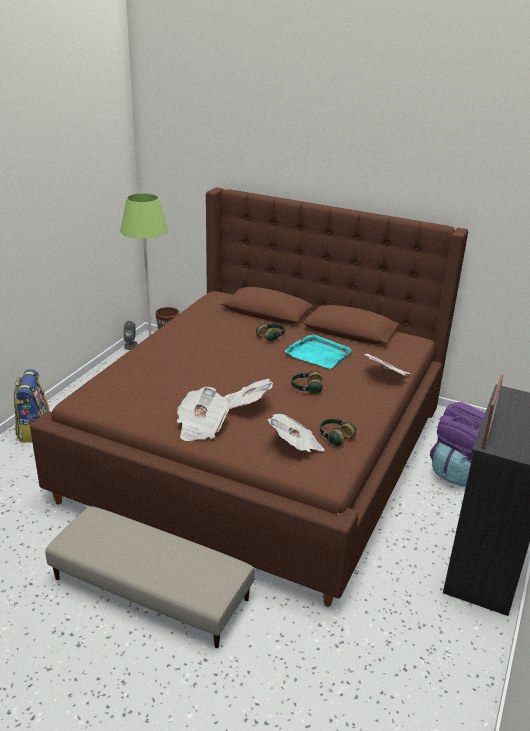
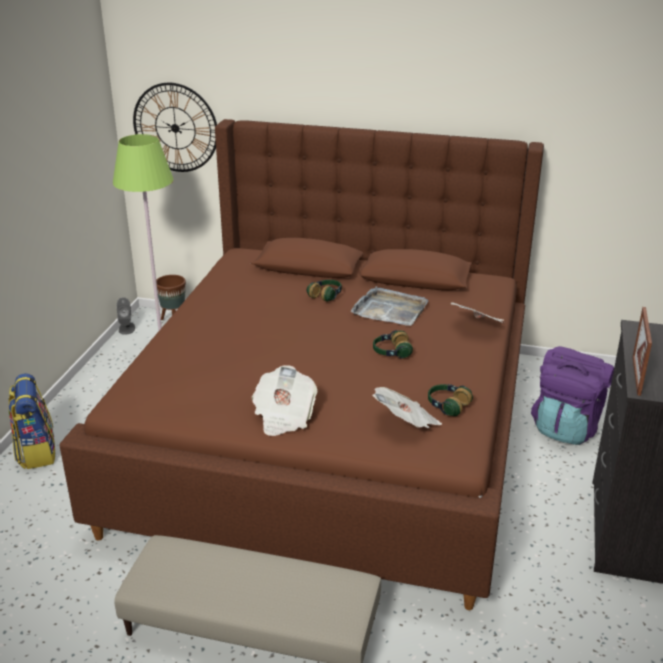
camera: 10 degrees left, 0 degrees up
newspaper [224,379,273,409] -> none
turquoise tray [285,334,352,369] -> grey tray [351,286,428,326]
none -> wall clock [133,83,217,172]

